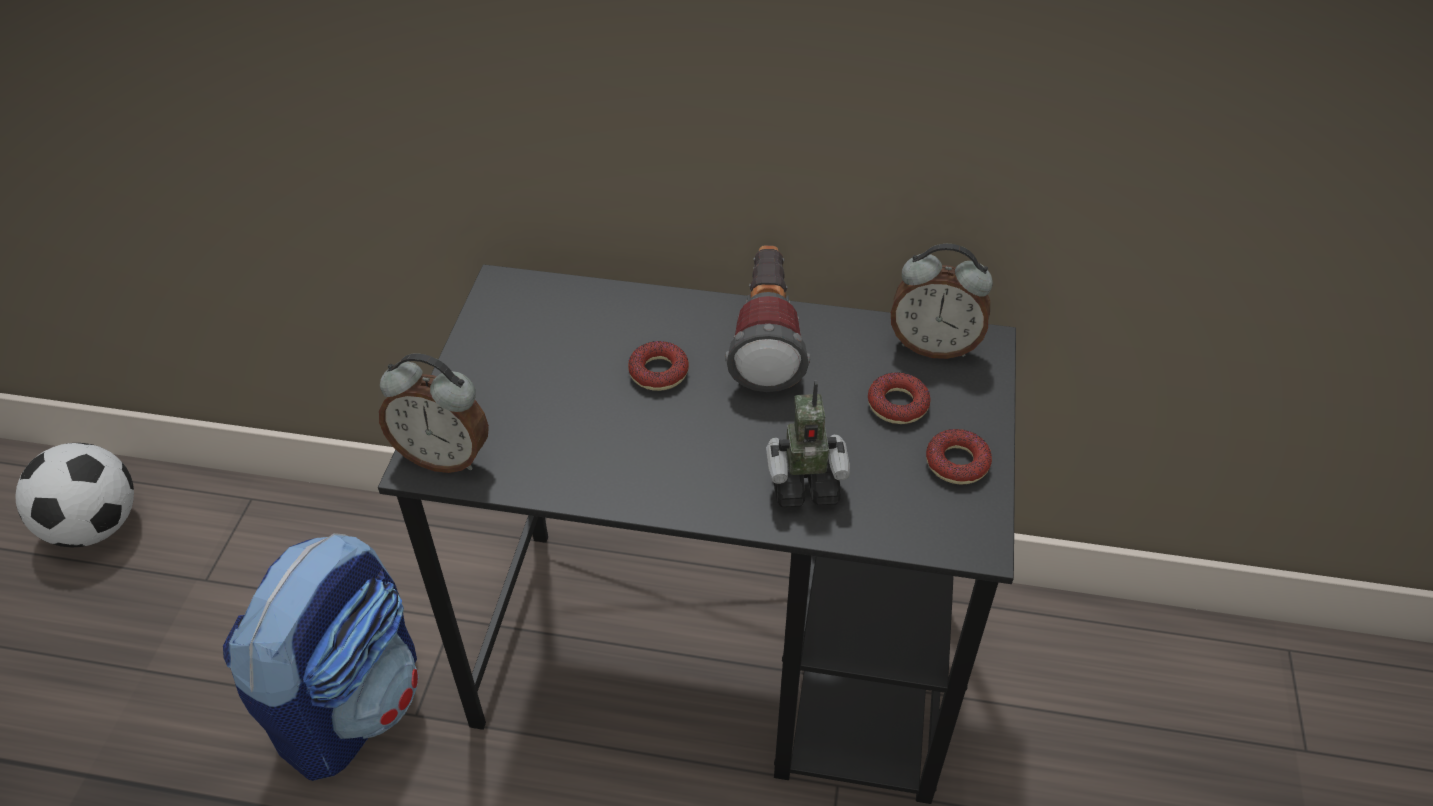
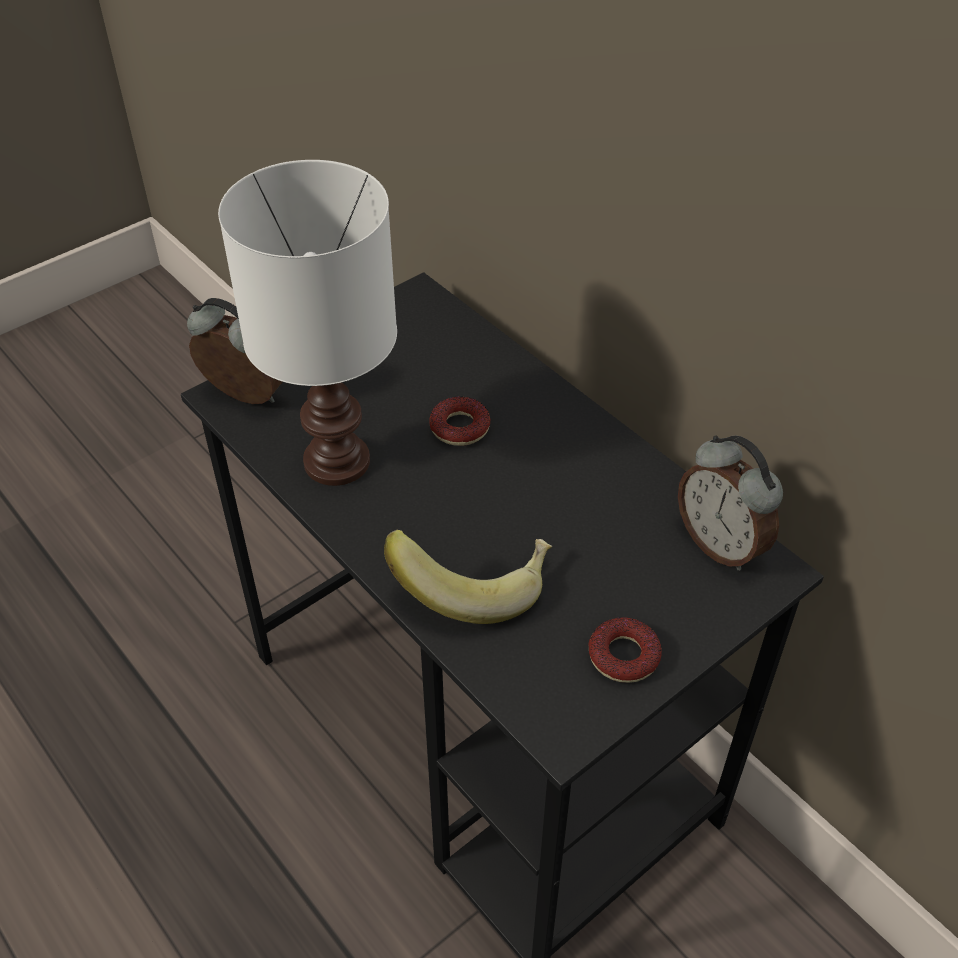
camera: 40 degrees right, 0 degrees up
football [16,443,134,547] -> none
backpack [223,533,418,781] -> none
alarm clock [379,353,489,473] -> alarm clock turned 150 degrees clockwise [187,298,283,404]
flashlight [725,245,810,392] -> none
toy robot [766,381,850,507] -> banana [384,530,552,624]
donut [868,372,931,424] -> none
none -> white table lamp [218,160,397,486]

